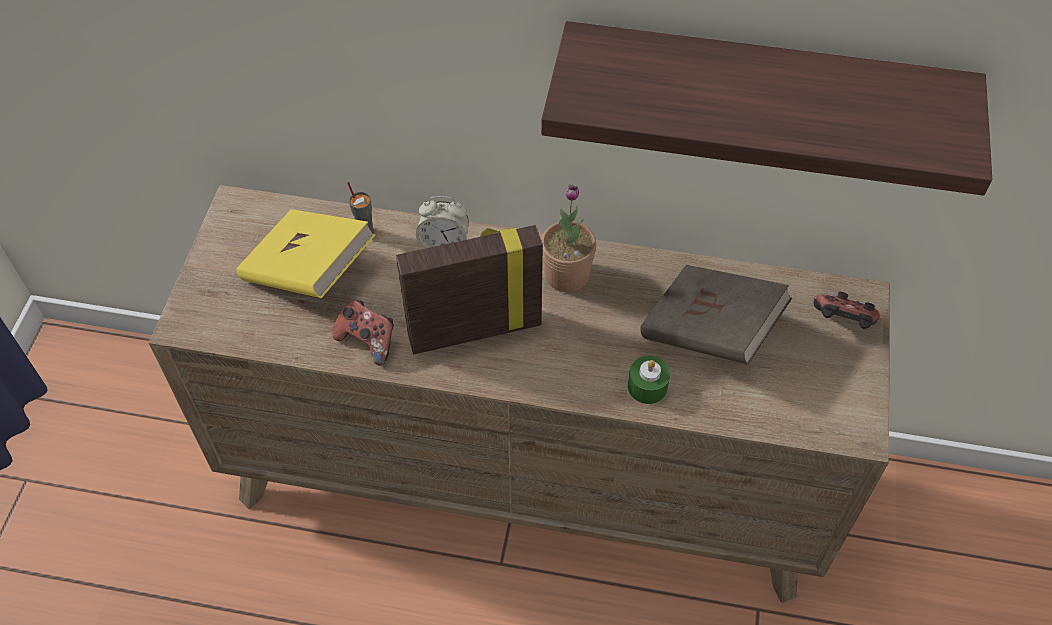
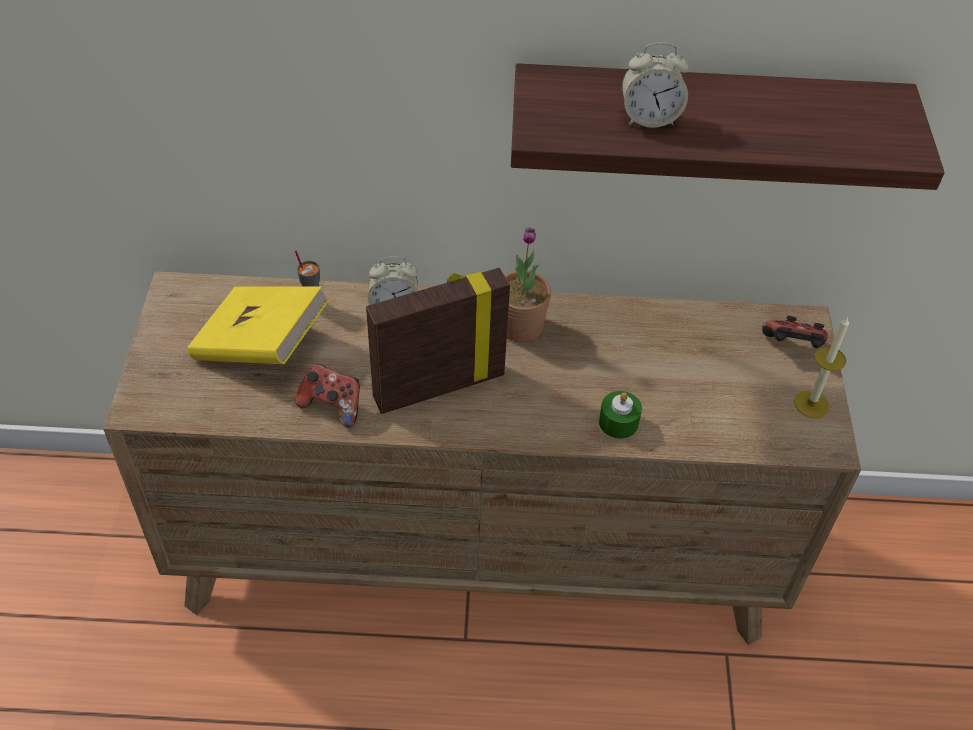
camera: 10 degrees left, 5 degrees down
brown book [640,265,792,365] -> none
none -> alarm clock [622,42,689,128]
none -> candle [794,316,849,418]

